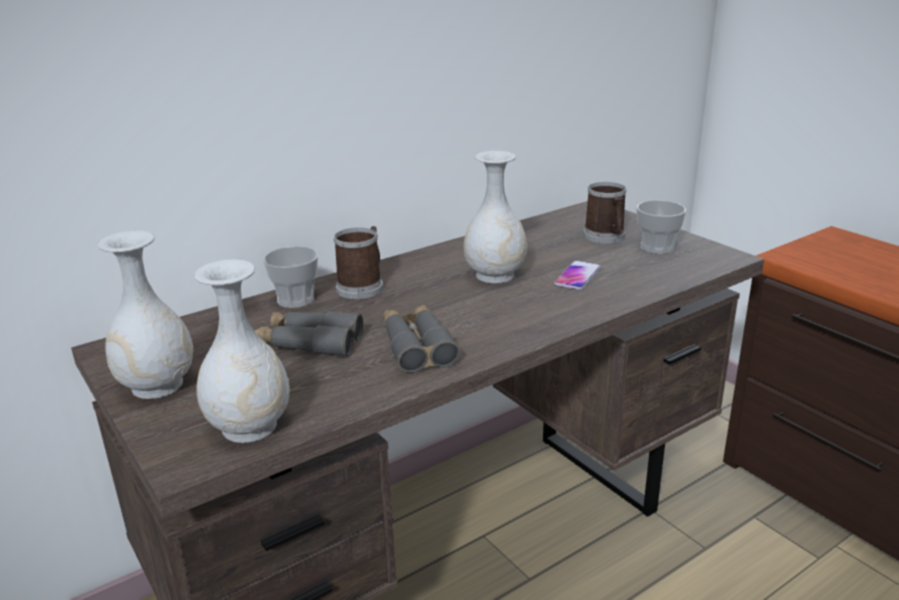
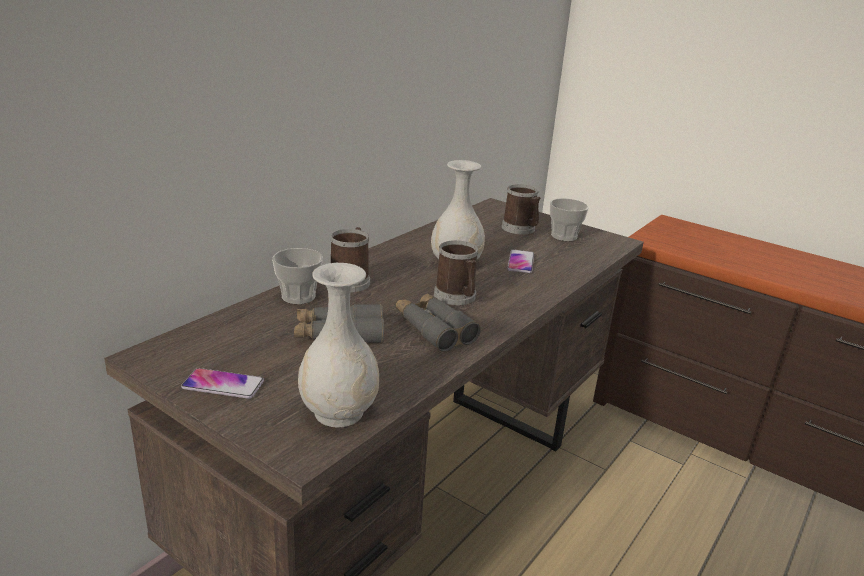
camera: 20 degrees left, 0 degrees up
white vase [98,231,193,399] -> phone [181,368,264,399]
none -> mug [434,240,478,305]

